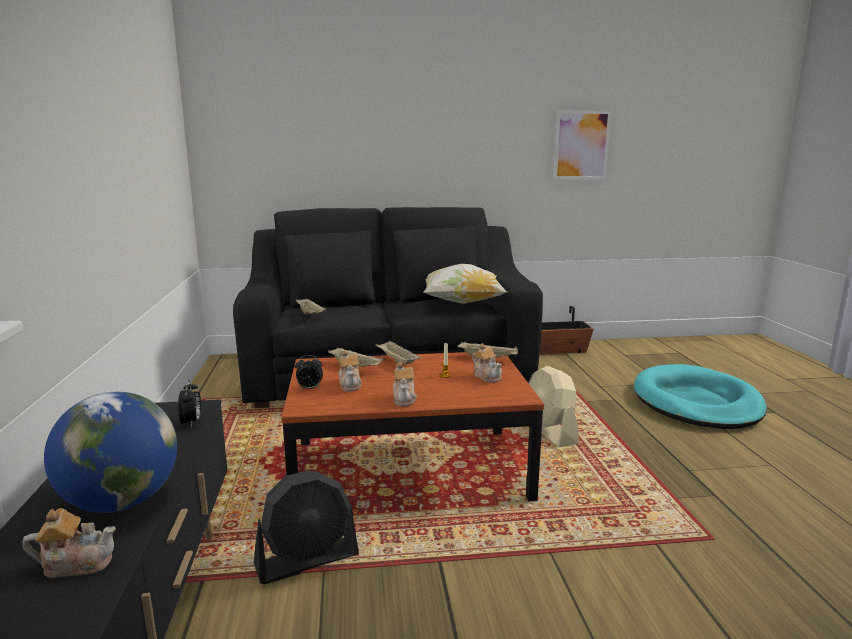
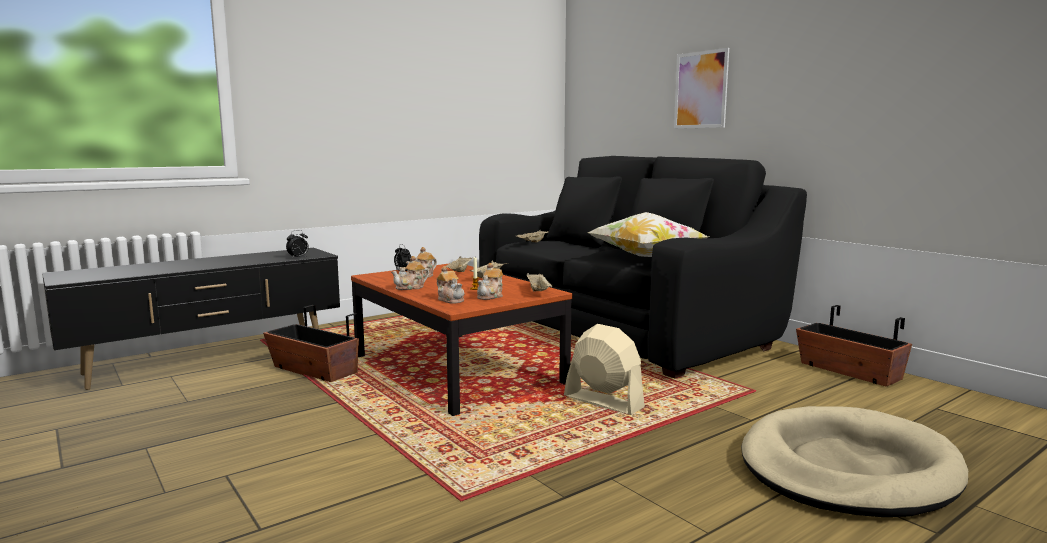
camera: 60 degrees right, 5 degrees down
teapot [22,508,116,578] -> teapot moved to [436,266,464,304]
globe [44,392,177,513] -> none
black fan [254,470,359,584] -> planter [263,305,359,382]
beige fan [528,366,579,447] -> beige fan turned 90 degrees clockwise [564,324,645,415]
picture [553,111,611,179] -> picture moved to [674,48,729,129]
turquoise dog bed [634,364,767,429] -> beige dog bed [741,406,968,517]

